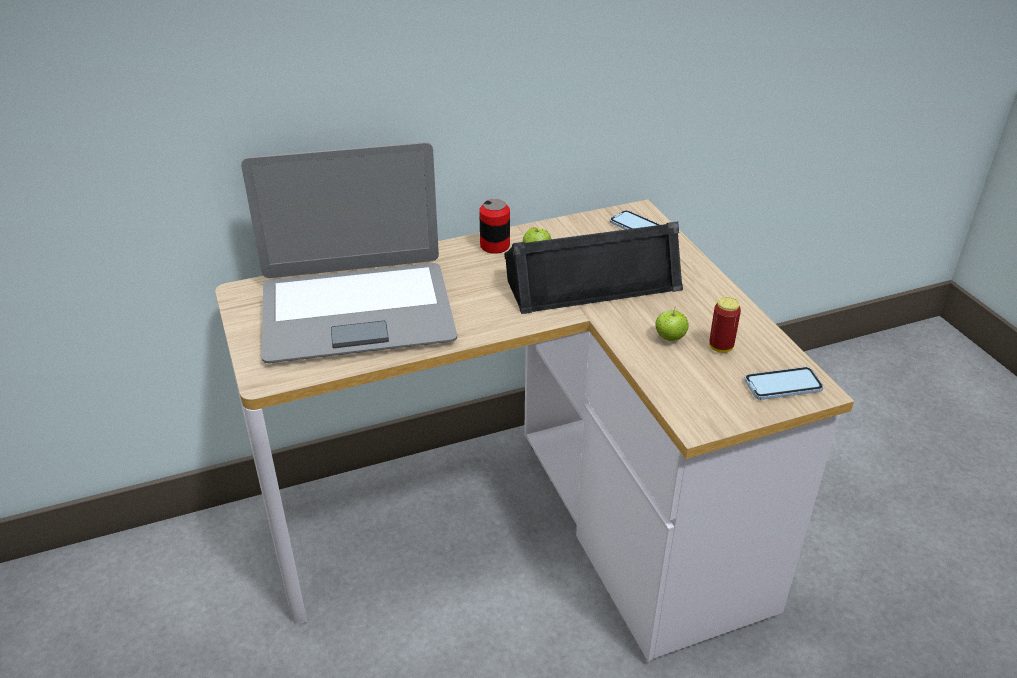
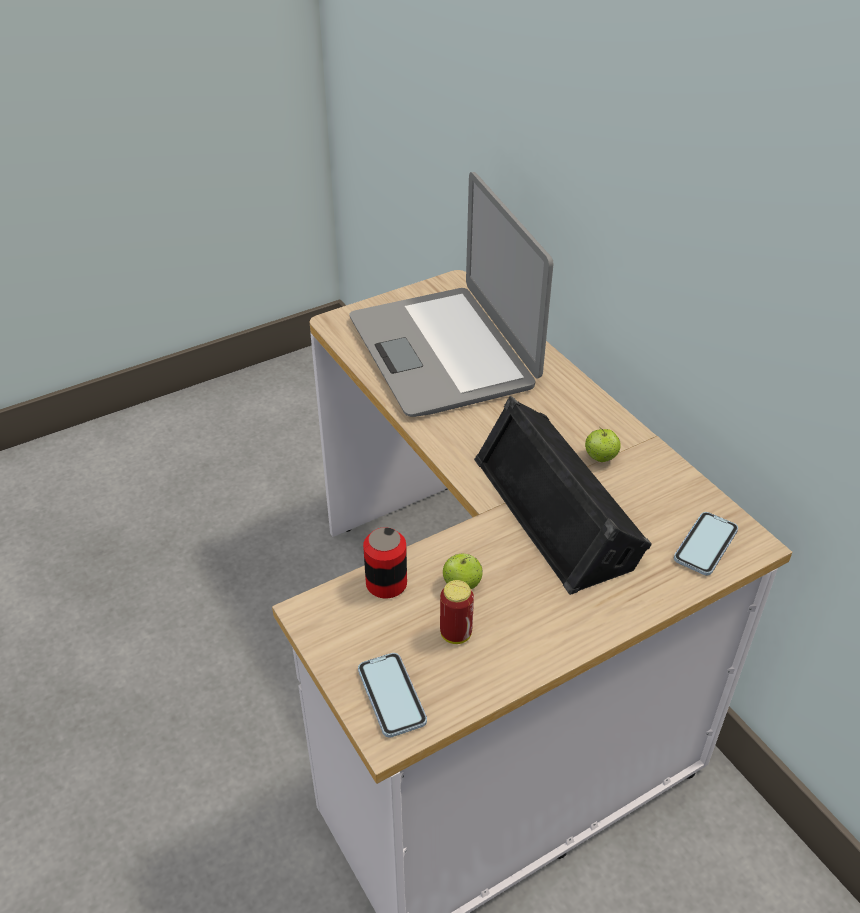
camera: 80 degrees right, 5 degrees up
can [479,199,510,254] -> can moved to [363,527,407,598]

